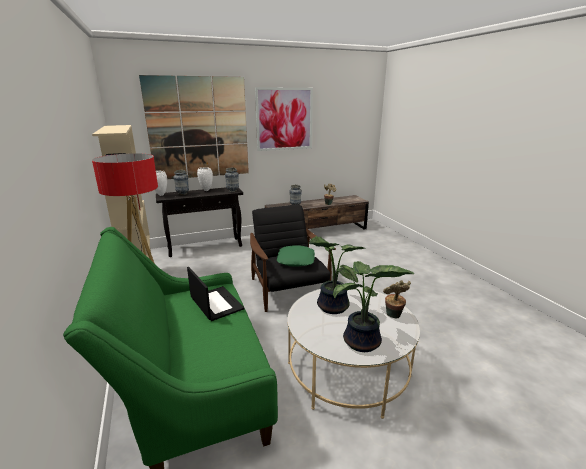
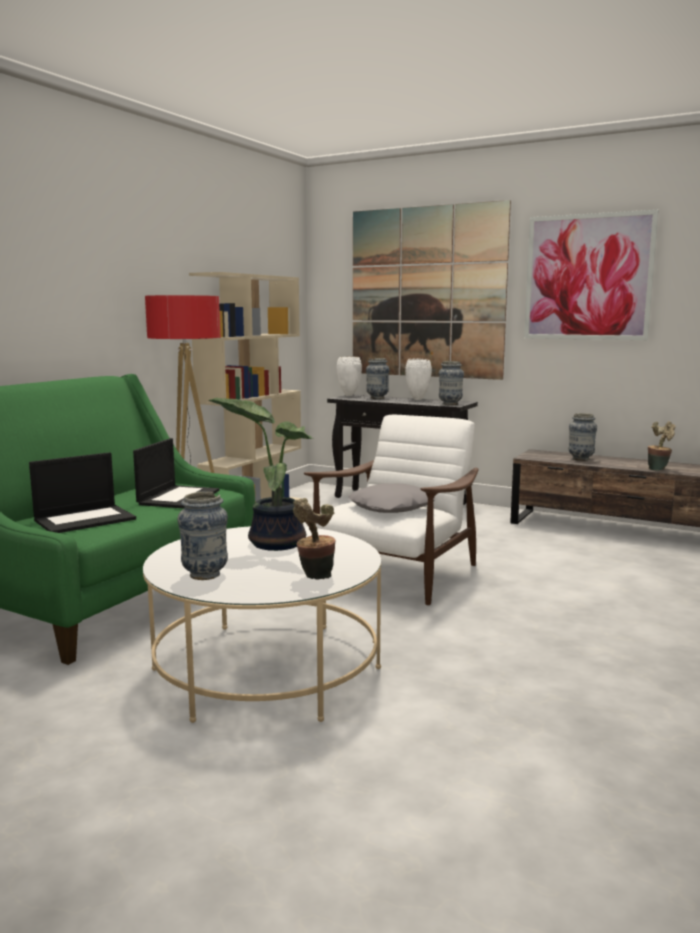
camera: 50 degrees right, 10 degrees down
black armchair [250,205,336,312] -> white armchair [304,415,478,605]
green pillow [277,245,315,267] -> grey pillow [348,483,435,513]
potted plant [333,261,415,352] -> vase [177,492,228,580]
none -> laptop [29,452,136,533]

